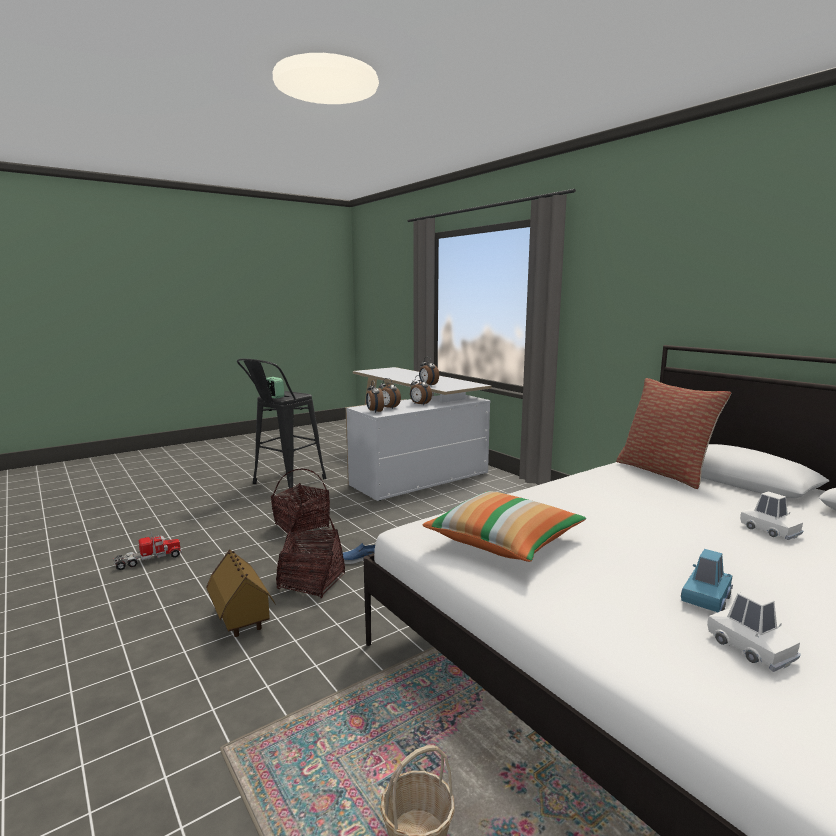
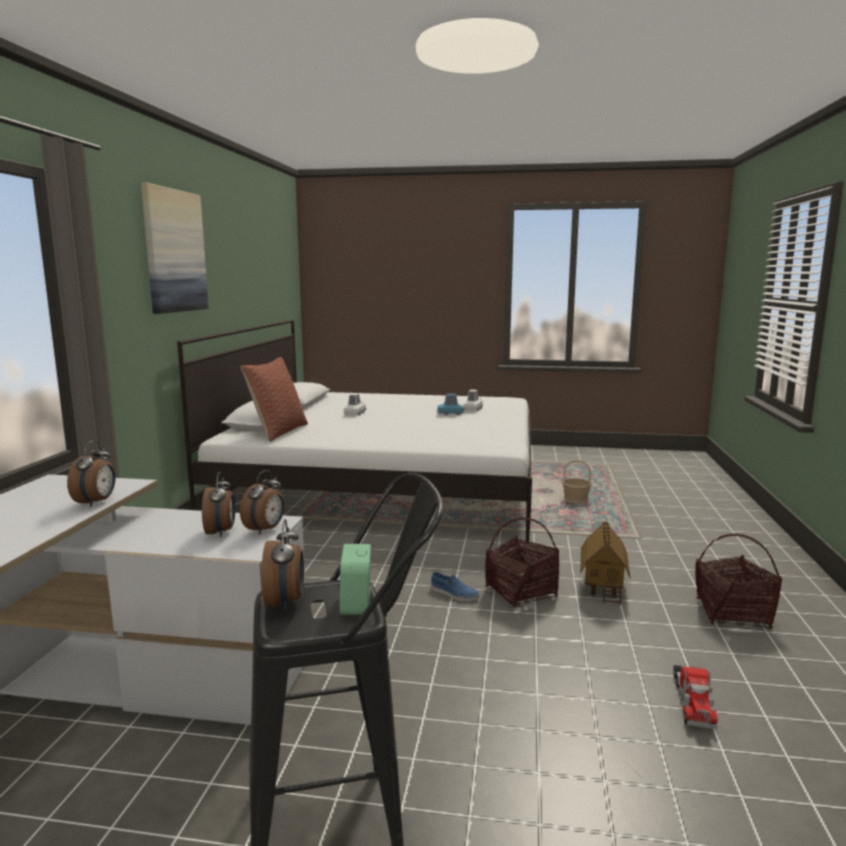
camera: 135 degrees left, 0 degrees up
toy truck [113,532,182,570] -> toy truck turned 90 degrees counterclockwise [673,664,718,729]
basket [271,469,330,535] -> basket moved to [695,534,782,629]
alarm clock [410,375,432,405] -> alarm clock moved to [261,519,304,611]
pillow [423,491,586,562] -> none
none -> picture [141,183,209,314]

